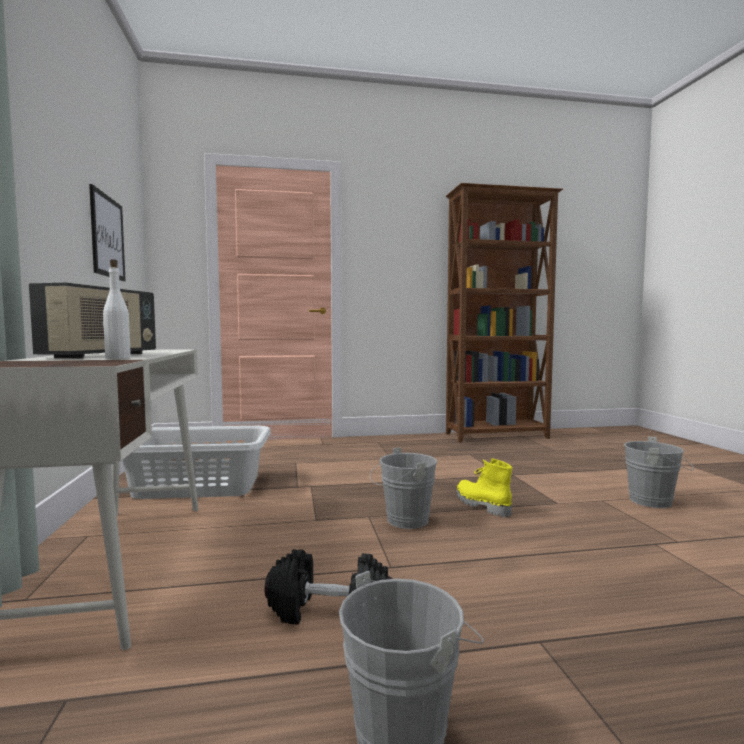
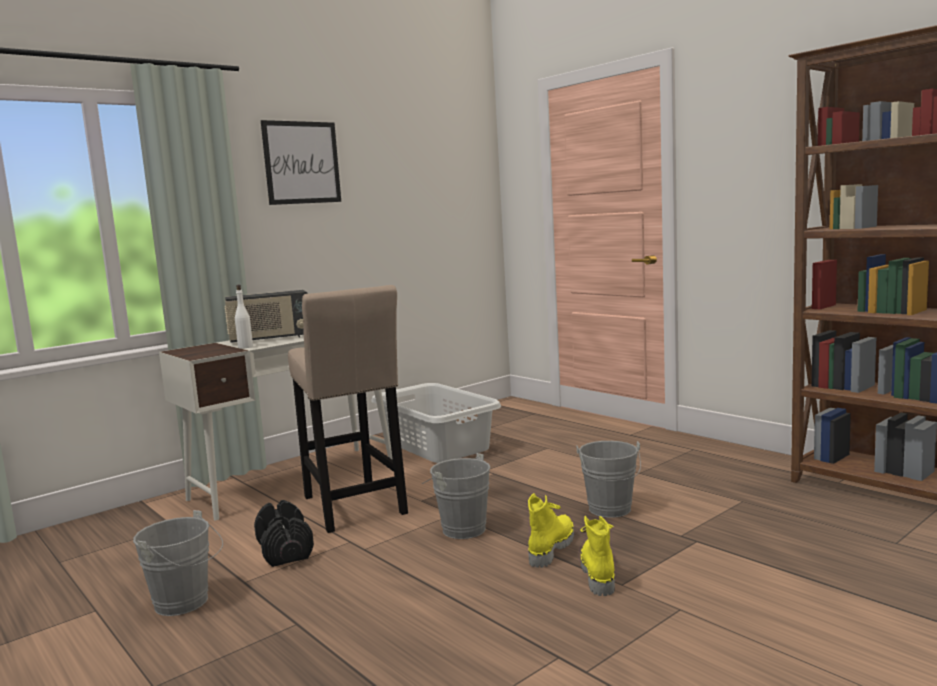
camera: 60 degrees right, 5 degrees up
picture [89,184,126,281] -> picture moved to [261,120,341,205]
grey bucket [624,437,694,508] -> grey bucket moved to [576,441,641,518]
none -> beige stool [288,285,408,533]
none -> yellow boot [580,516,615,596]

